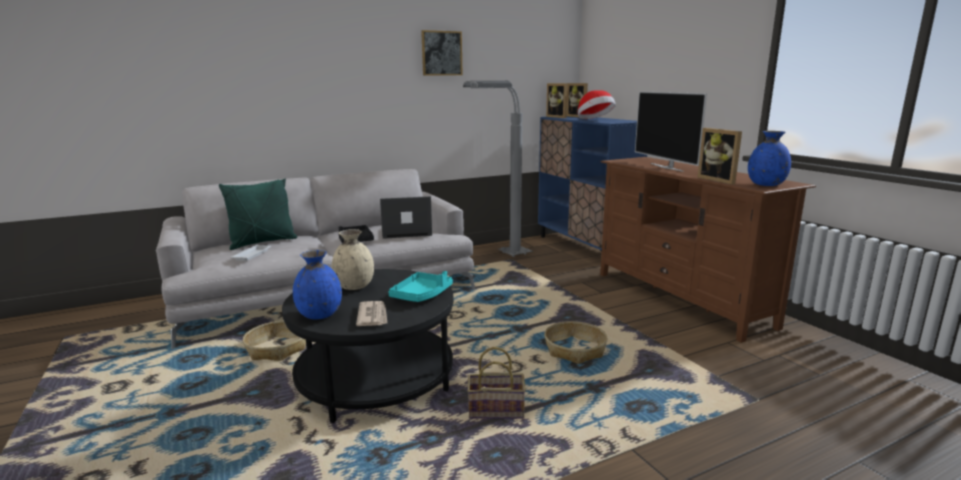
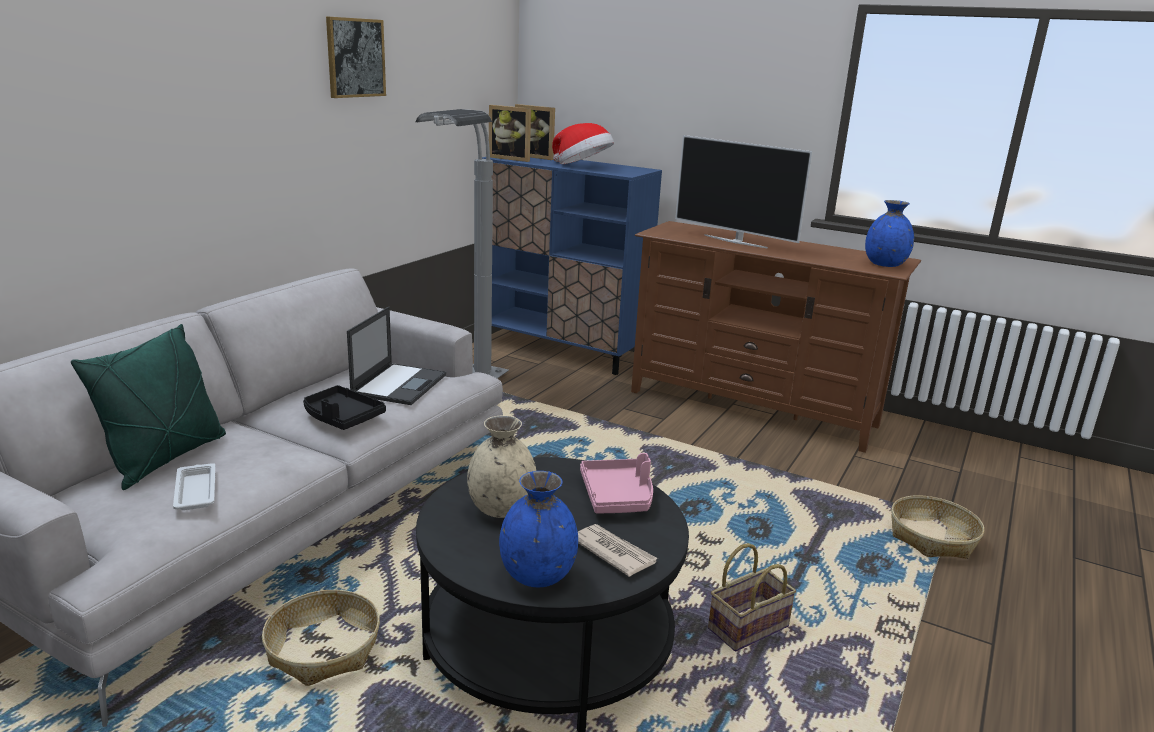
camera: 35 degrees left, 5 degrees up
laptop [380,196,432,239] -> laptop turned 150 degrees clockwise [347,307,446,405]
turquoise tray [388,271,453,302] -> pink tray [580,453,653,514]
basket [544,321,607,364] -> basket moved to [891,495,984,559]
picture frame [698,128,742,185] -> none

